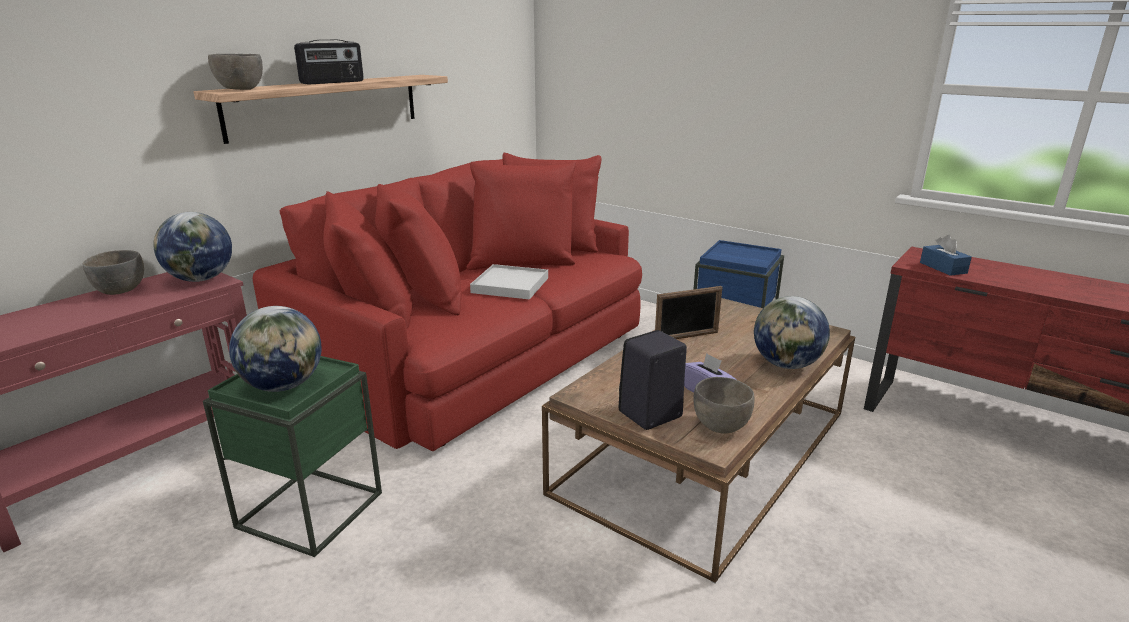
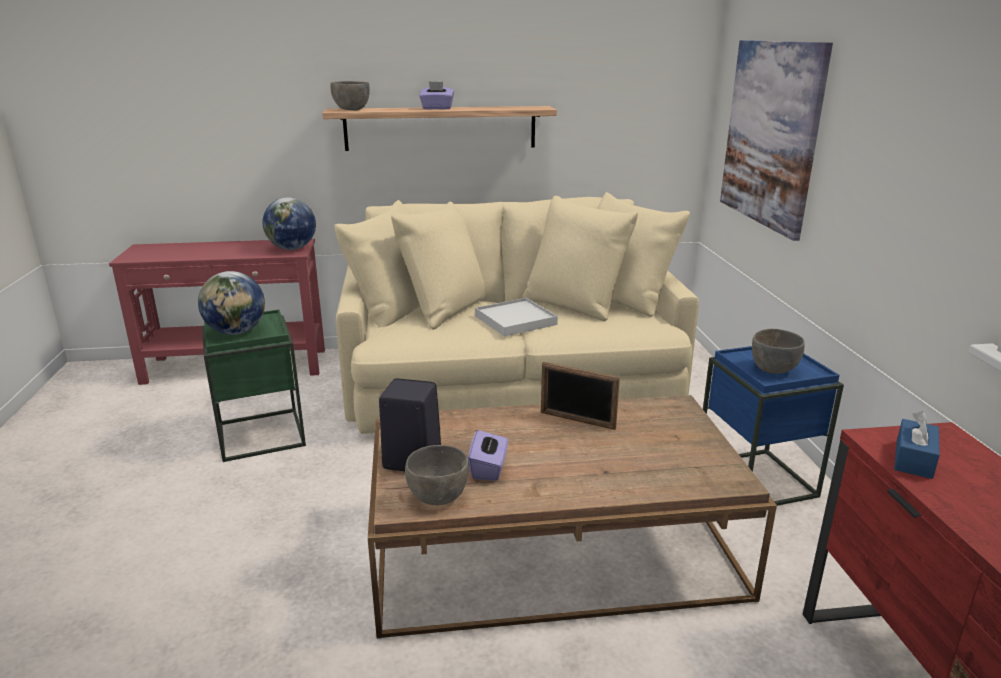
camera: 45 degrees right, 0 degrees up
grey bowl [83,250,144,295] -> grey bowl moved to [752,329,805,374]
red sofa [253,153,642,451] -> beige sofa [334,192,699,434]
radio [294,40,364,85] -> purple tissue box [419,81,454,110]
globe [754,296,830,369] -> none
none -> picture [720,40,833,241]

